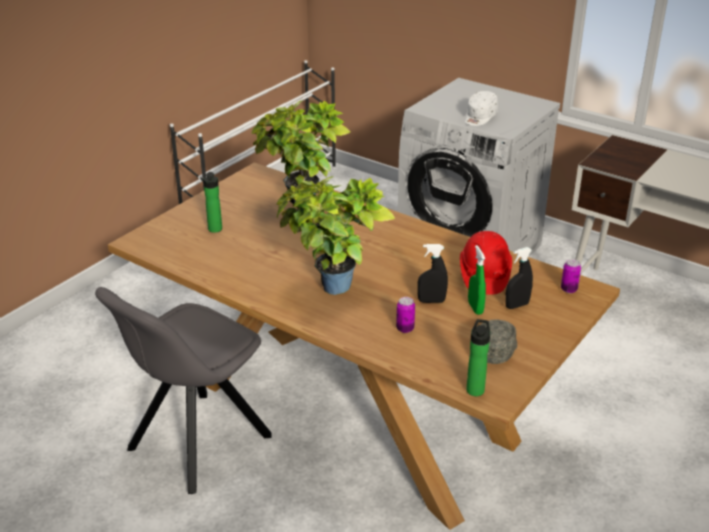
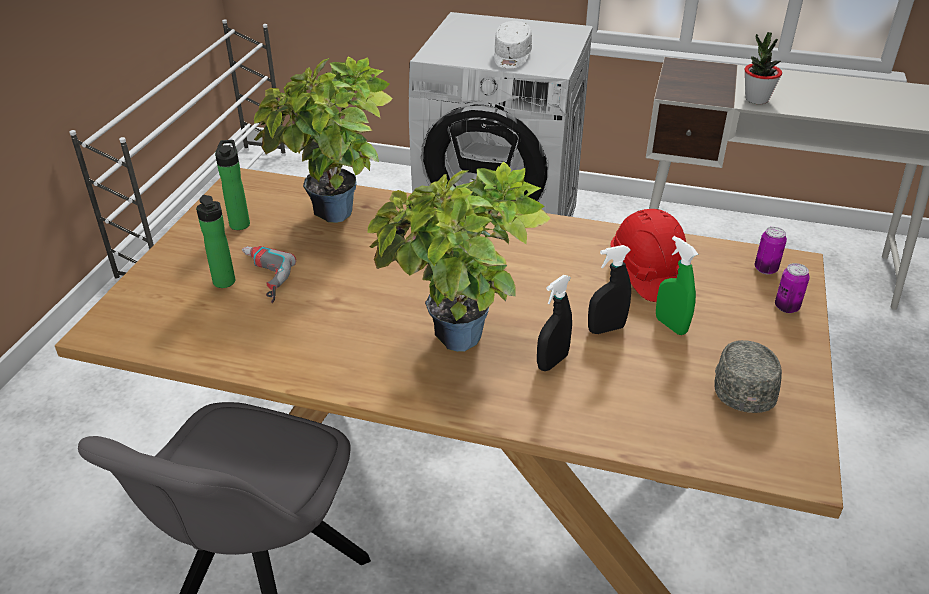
camera: 20 degrees left, 5 degrees up
can [396,297,415,333] -> can moved to [775,263,810,313]
bottle [466,319,490,396] -> bottle moved to [215,140,250,230]
black spray bottle [505,247,533,309] -> black spray bottle moved to [537,275,572,371]
none -> power drill [242,246,296,303]
none -> potted plant [744,32,782,104]

